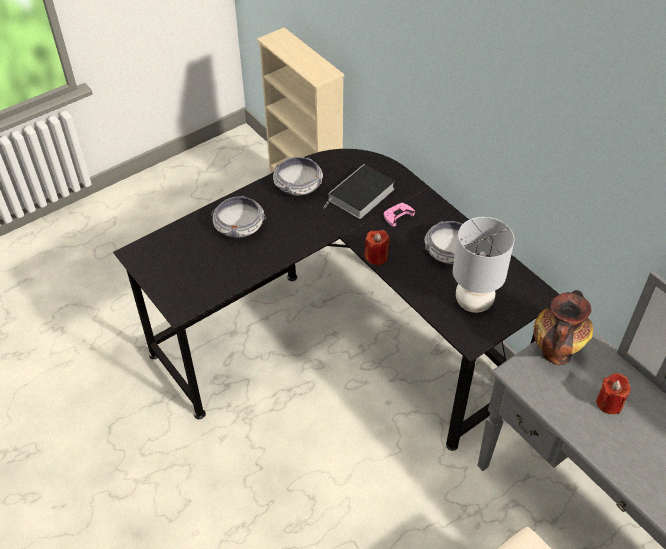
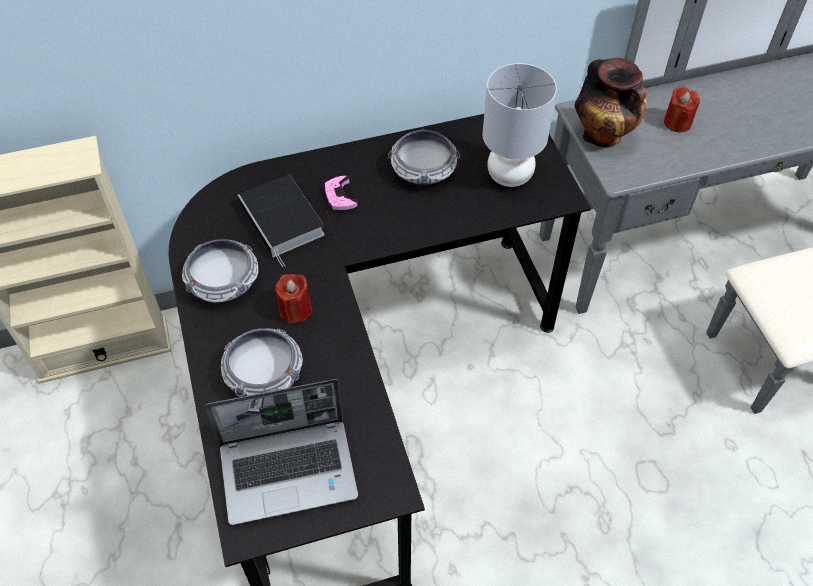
camera: 70 degrees left, 5 degrees up
red candle [364,230,390,266] -> red candle moved to [275,274,312,324]
none -> laptop [205,379,358,525]

